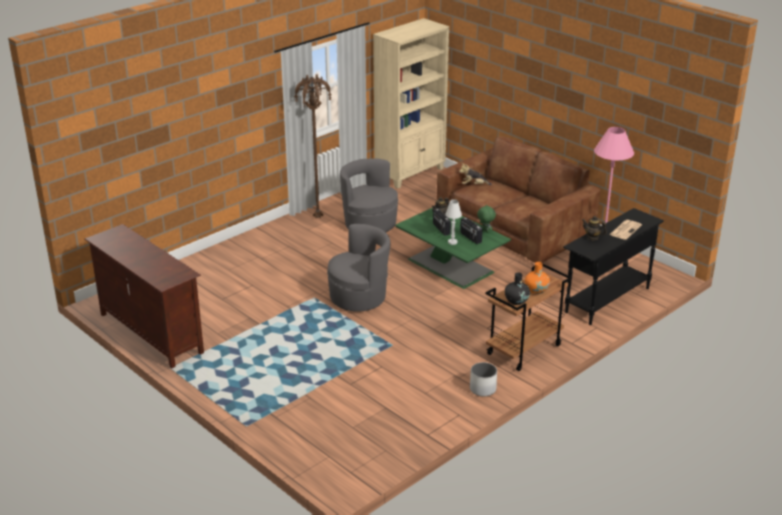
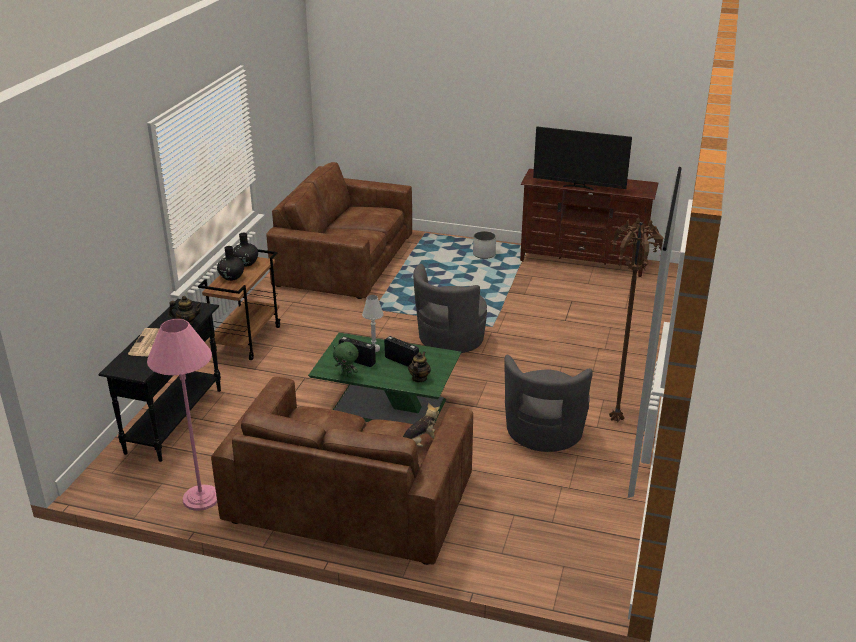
camera: 150 degrees right, 0 degrees up
grey armchair [340,158,398,232] -> grey armchair turned 90 degrees clockwise [504,355,593,452]
beige bookcase [373,18,449,189] -> none
white planter [470,362,497,397] -> white planter moved to [473,231,496,259]
orange vase [525,262,550,294] -> black vase [217,246,244,281]
none -> brown sofa [267,162,412,299]
none -> television [533,127,632,191]

